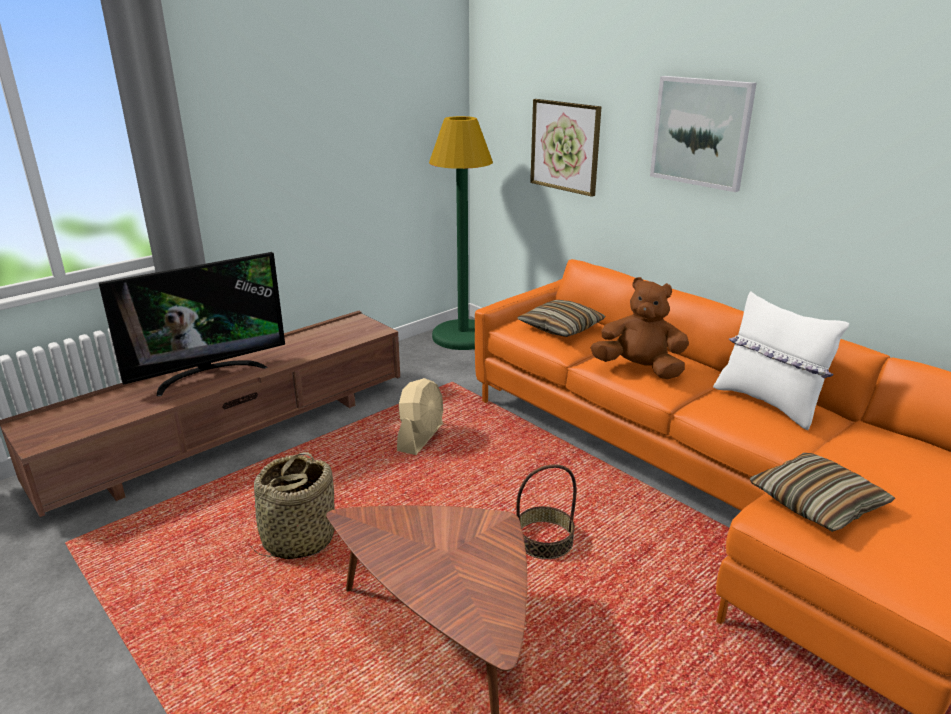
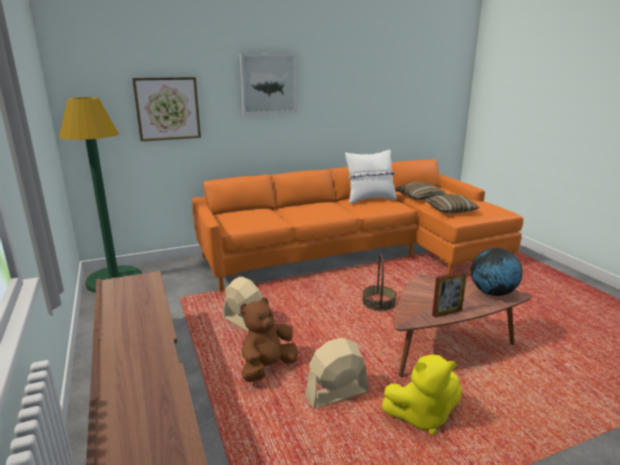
camera: 70 degrees left, 5 degrees down
television [99,252,285,396] -> none
basket [246,452,335,559] -> beige fan [305,338,369,409]
pillow [518,300,606,337] -> pillow moved to [395,182,446,200]
brown plush toy [590,277,689,379] -> brown plush toy moved to [241,297,298,382]
none -> yellow plush toy [381,355,462,435]
none -> picture frame [432,271,467,317]
none -> globe [471,248,523,296]

